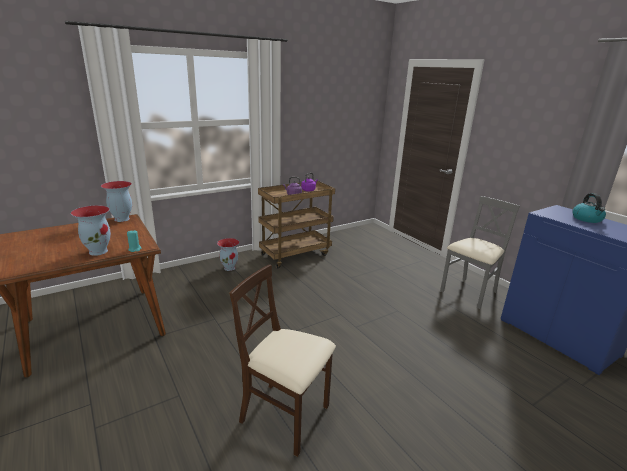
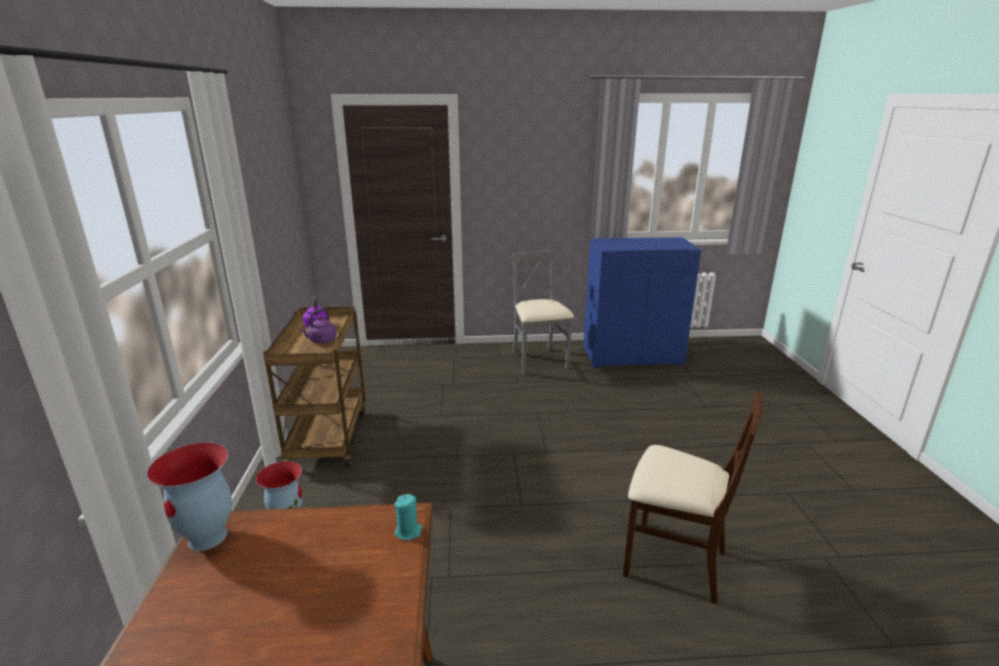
camera: 60 degrees left, 0 degrees up
vase [71,205,111,256] -> none
beige chair [229,264,336,457] -> beige chair turned 120 degrees counterclockwise [623,392,762,604]
kettle [572,193,606,223] -> none

